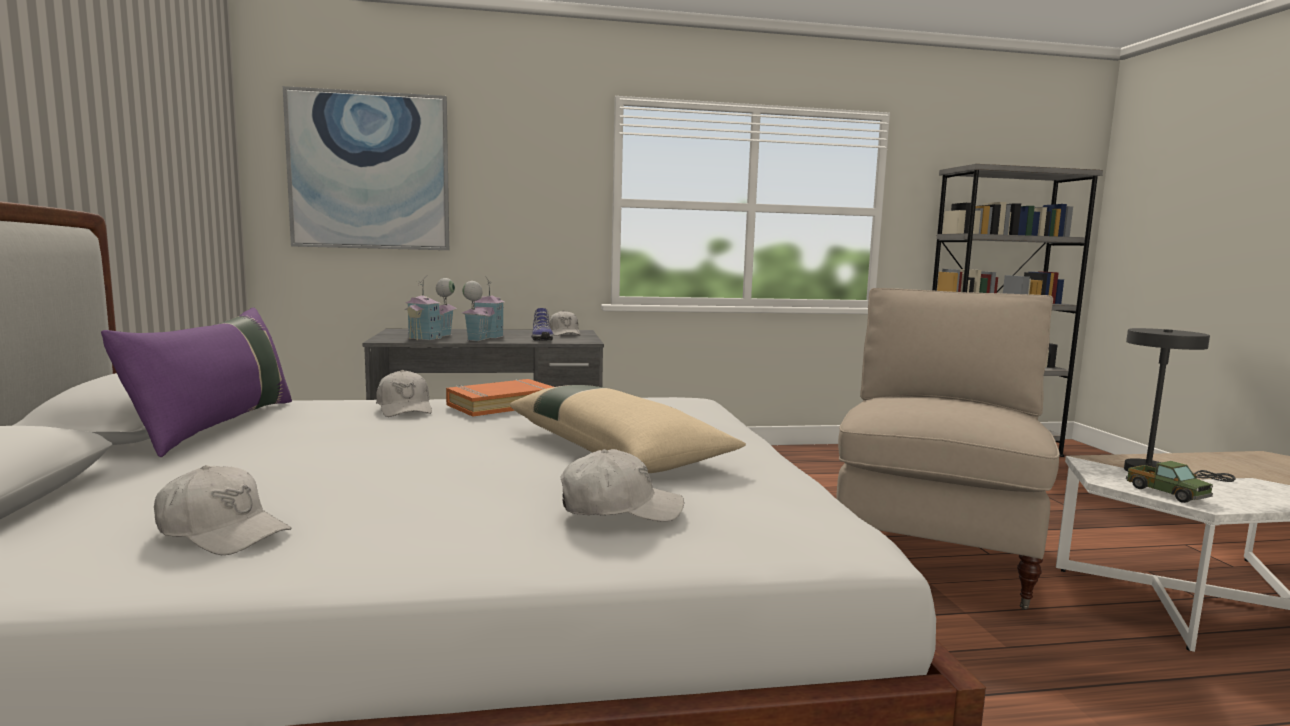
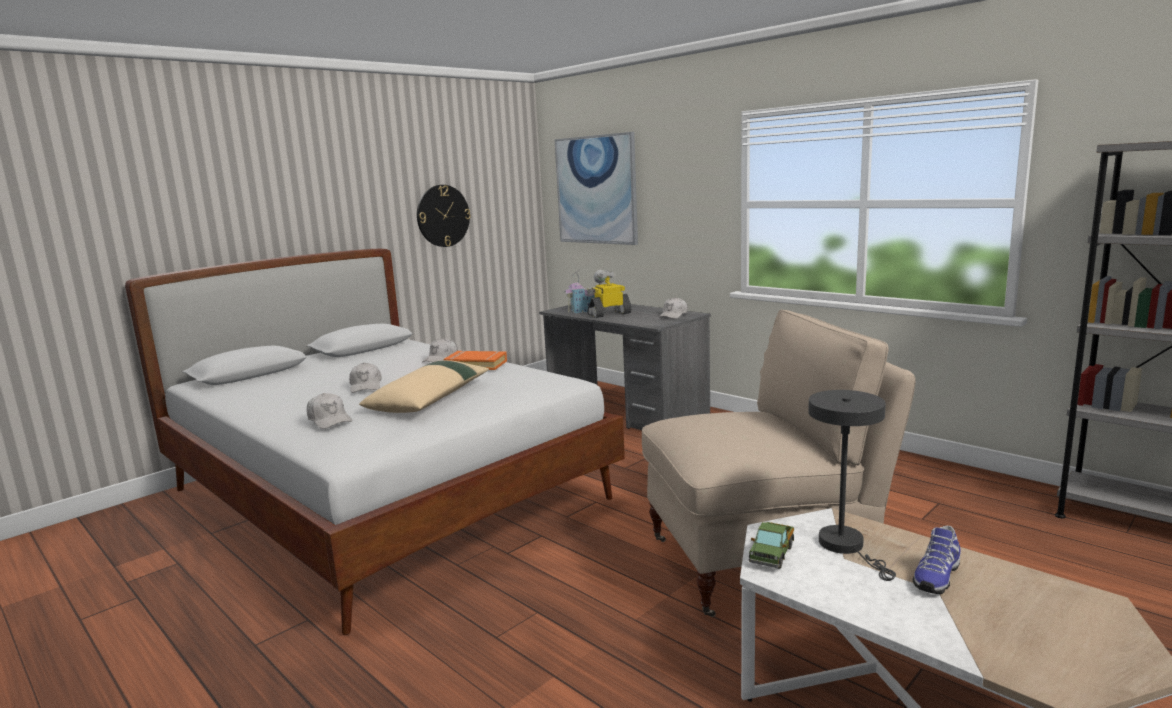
camera: 55 degrees right, 5 degrees up
purple pillow [101,307,292,457] -> none
white cap [154,465,292,555] -> white cap moved to [349,363,382,393]
toy house [462,276,504,341] -> toy robot [587,270,632,318]
shoe [531,308,553,341] -> shoe moved to [913,526,961,594]
none -> wall clock [417,185,471,247]

